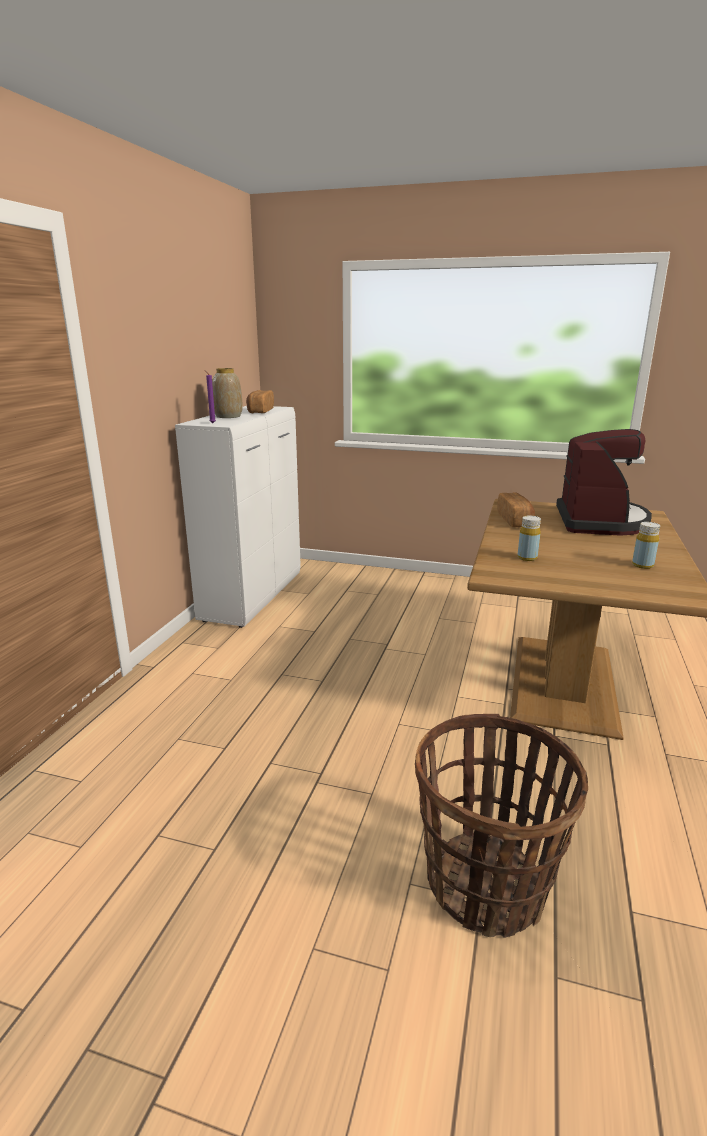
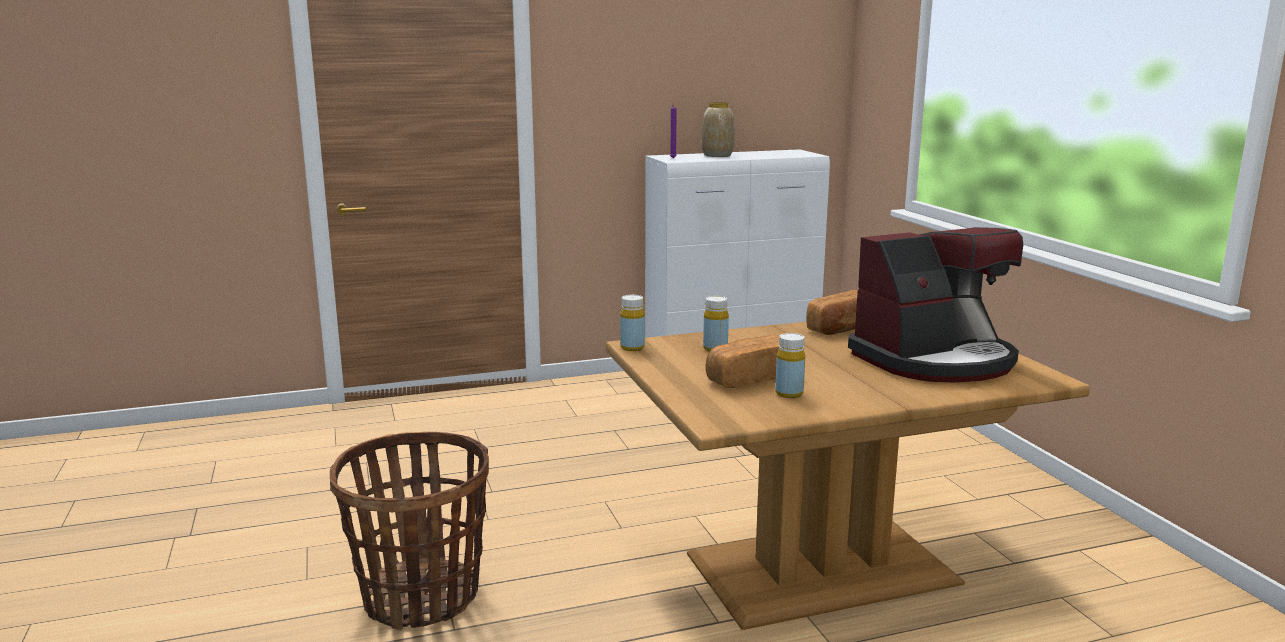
camera: 55 degrees right, 5 degrees down
bread [246,390,274,413] -> bread moved to [706,335,780,388]
none -> yellow bottle [620,295,645,351]

